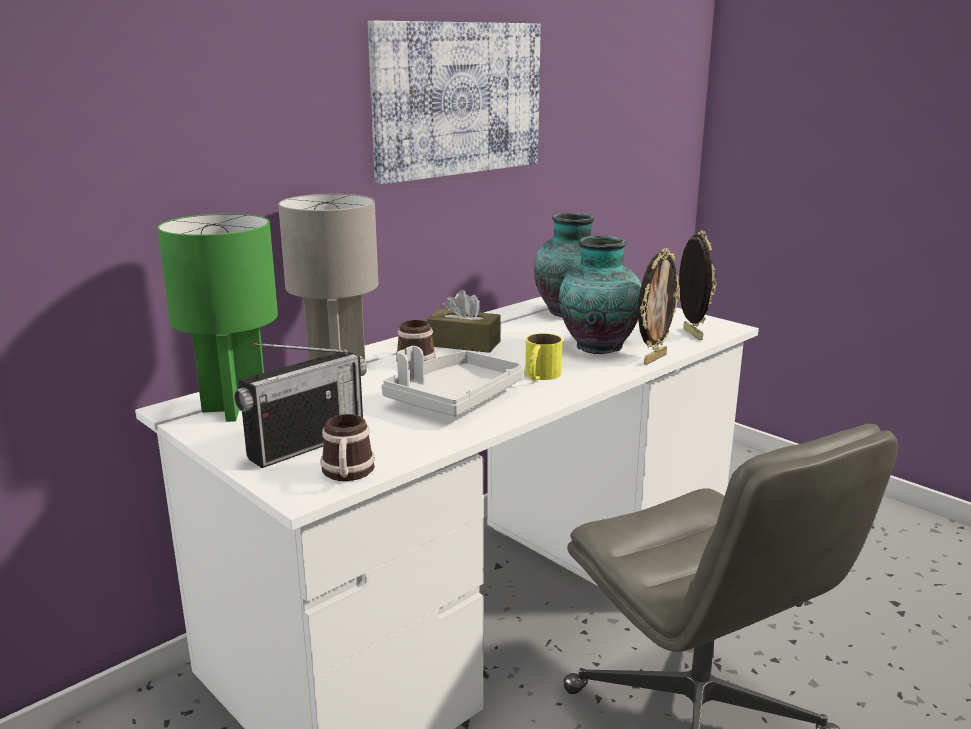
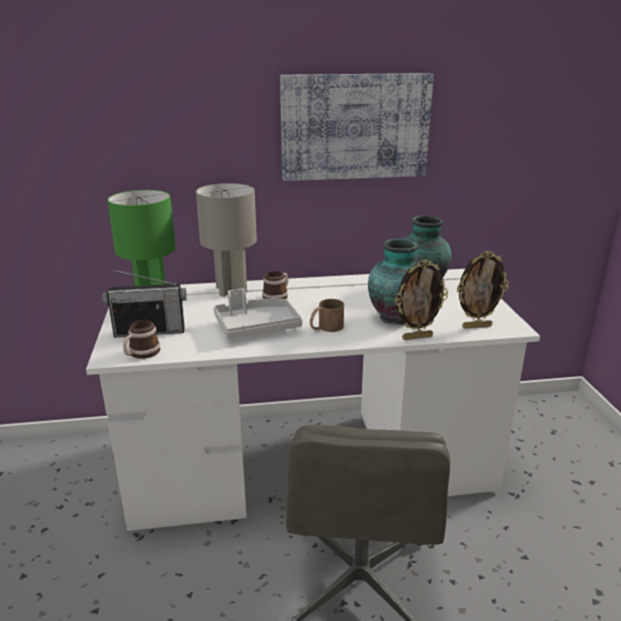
camera: 35 degrees right, 5 degrees up
brown tissue box [427,290,501,353] -> none
yellow mug [525,333,563,381] -> brown mug [310,299,344,332]
picture frame [679,230,717,340] -> picture frame turned 60 degrees clockwise [457,251,509,329]

